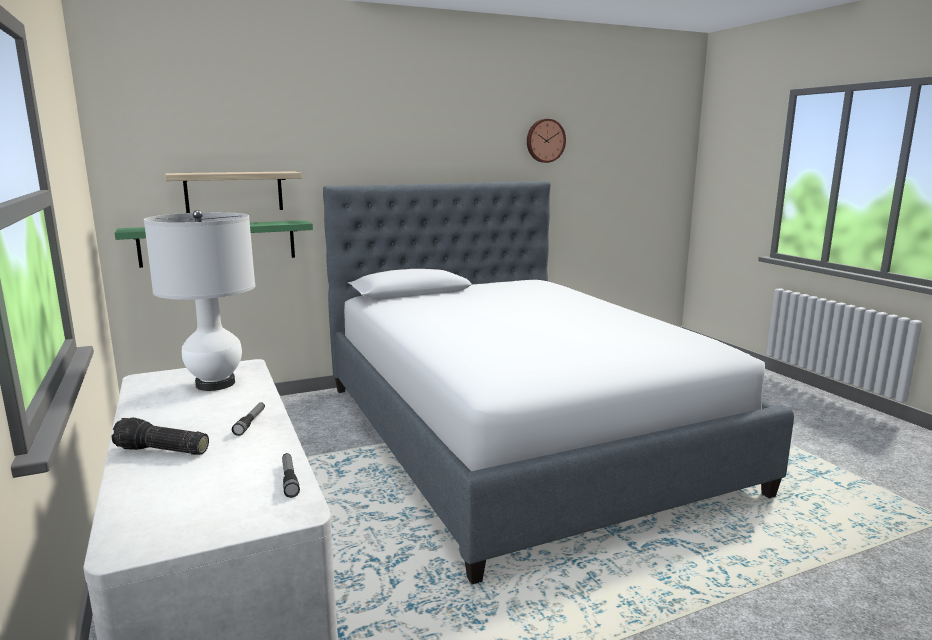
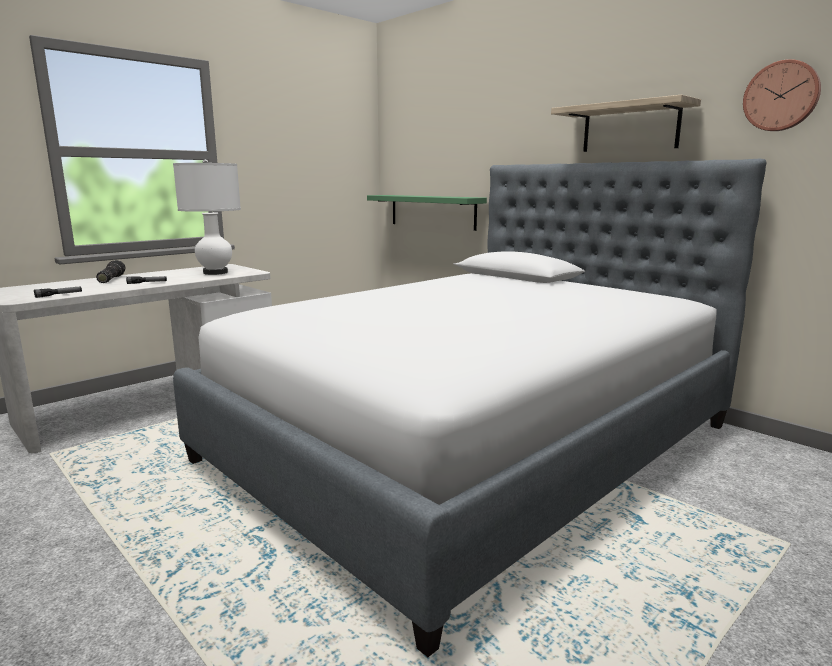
camera: 70 degrees right, 0 degrees up
shelf [165,171,302,213] -> shelf moved to [551,95,701,152]

